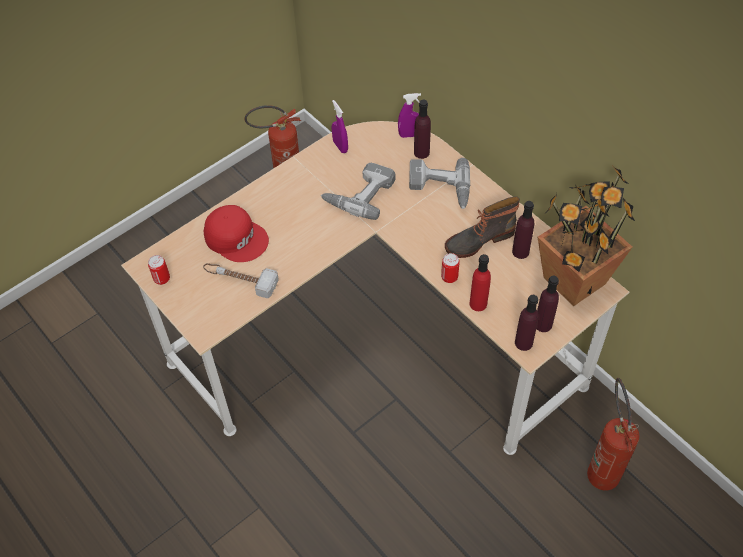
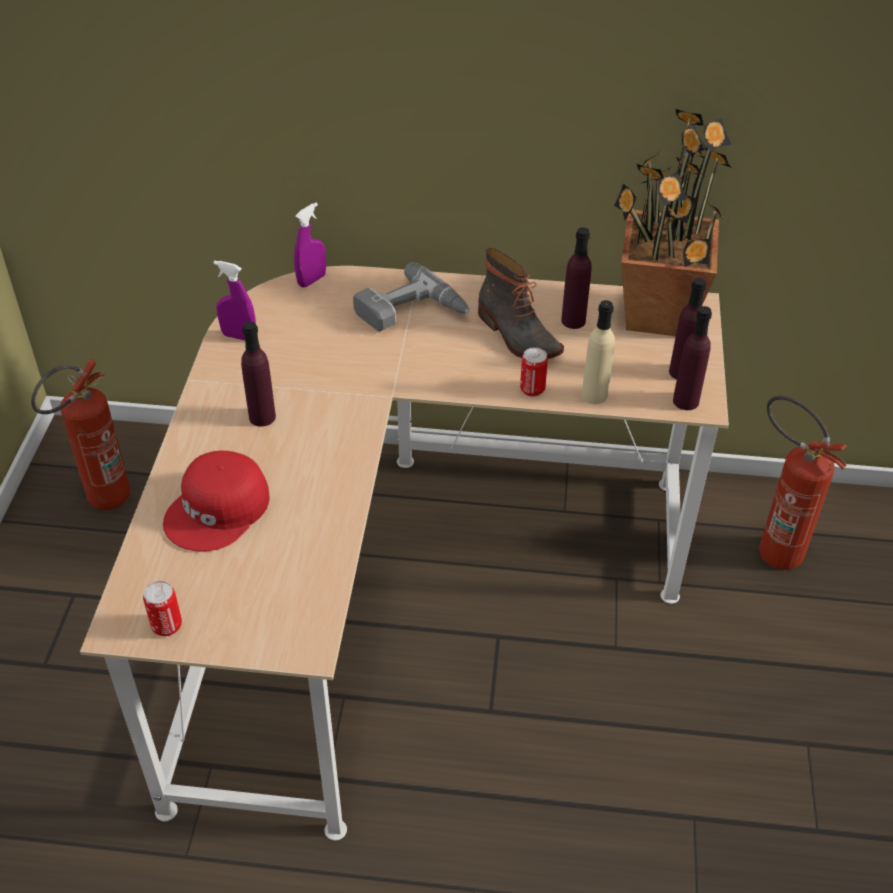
camera: 45 degrees left, 10 degrees down
hammer [203,263,278,298] -> none
red cap [204,205,269,262] -> red cap turned 135 degrees clockwise [163,450,270,552]
power drill [321,163,395,220] -> none
purple bottle [414,100,431,159] -> purple bottle moved to [241,321,276,427]
boot [445,196,520,258] -> boot turned 60 degrees counterclockwise [478,248,564,359]
red bottle [469,254,491,311] -> beige bottle [582,300,615,404]

